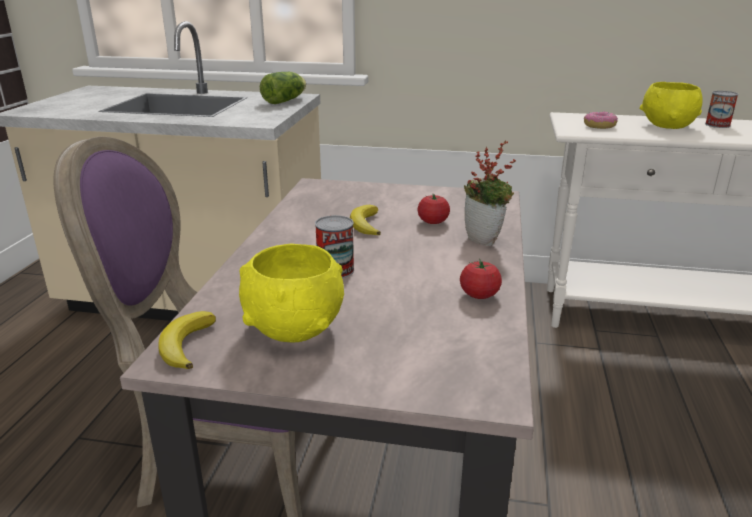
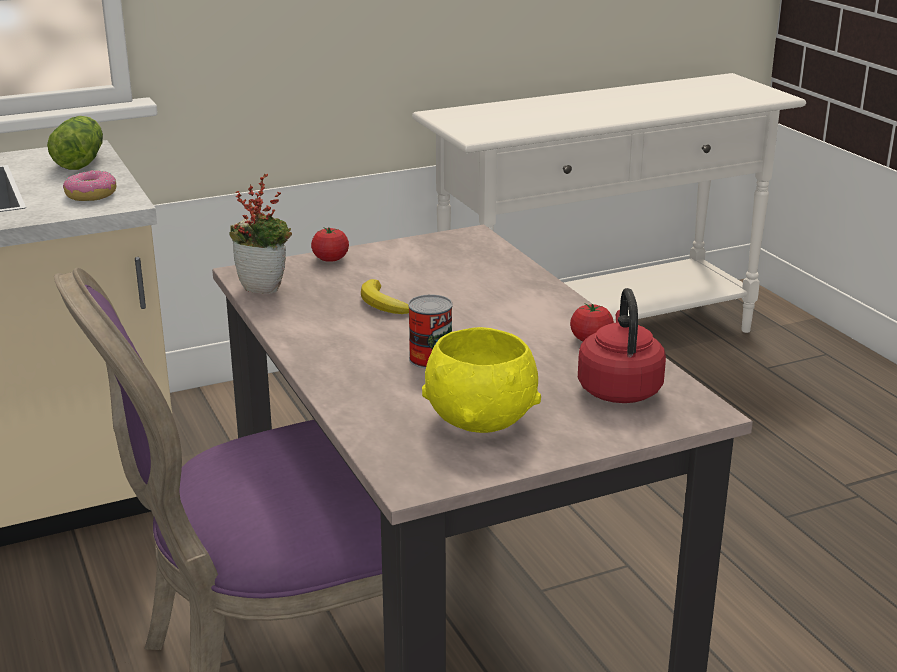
camera: 35 degrees left, 0 degrees up
banana [158,311,216,369] -> none
tomato [417,194,450,224] -> tomato moved to [311,227,349,262]
potted plant [464,140,516,246] -> potted plant moved to [229,173,292,294]
donut [584,111,618,129] -> donut moved to [63,170,116,201]
yellow bowl [640,82,703,129] -> none
can [705,91,738,128] -> none
none -> red kettle [578,288,666,403]

